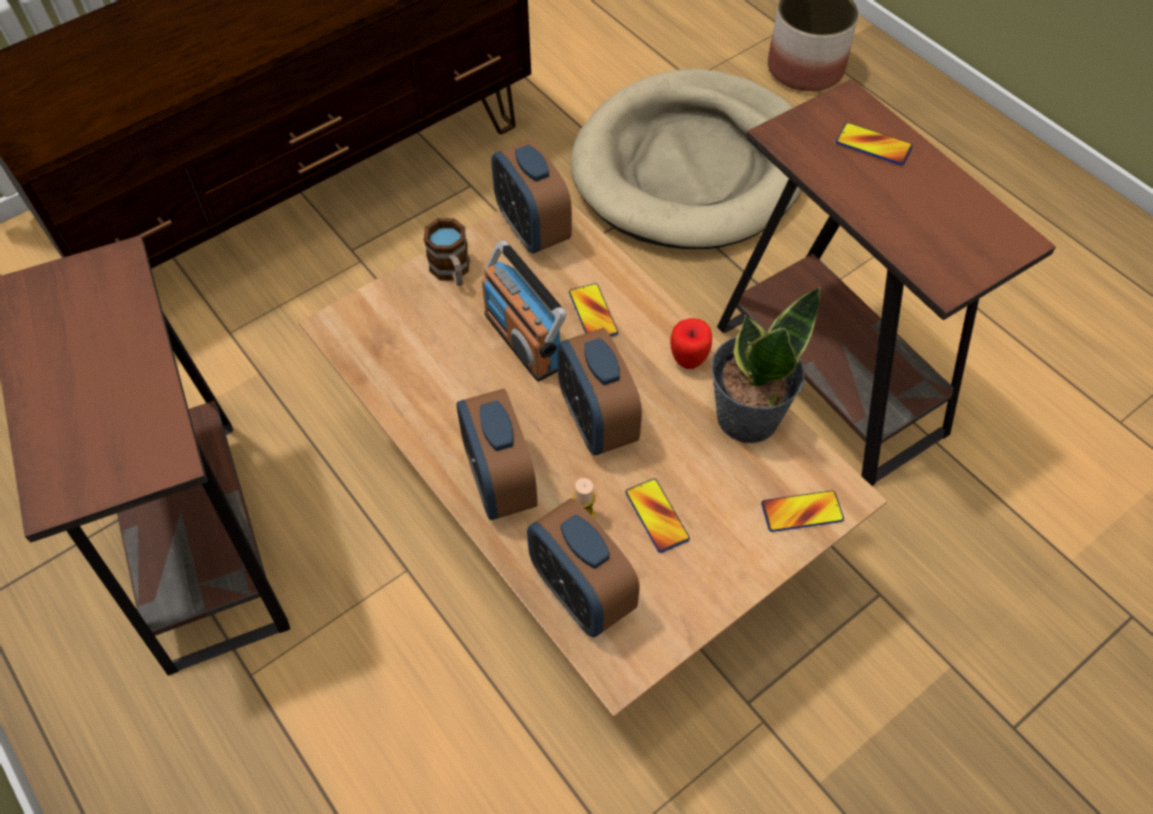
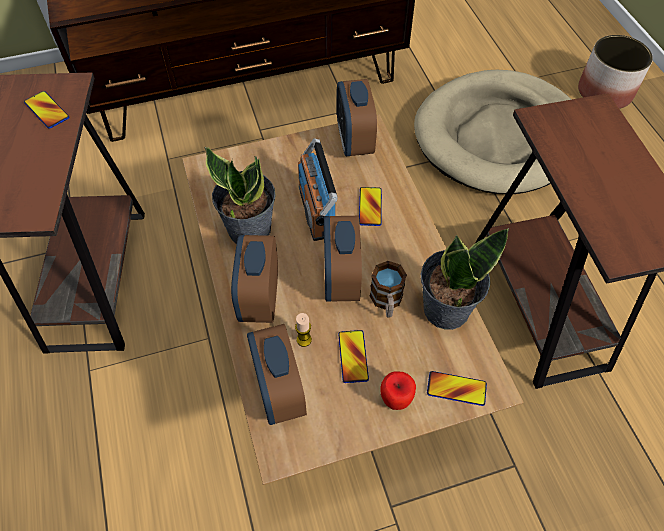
camera: 20 degrees right, 0 degrees up
mug [424,218,470,286] -> mug moved to [370,261,407,318]
apple [670,318,712,369] -> apple moved to [380,371,416,410]
phone [836,123,913,165] -> phone moved to [24,91,69,129]
none -> potted plant [205,147,276,244]

